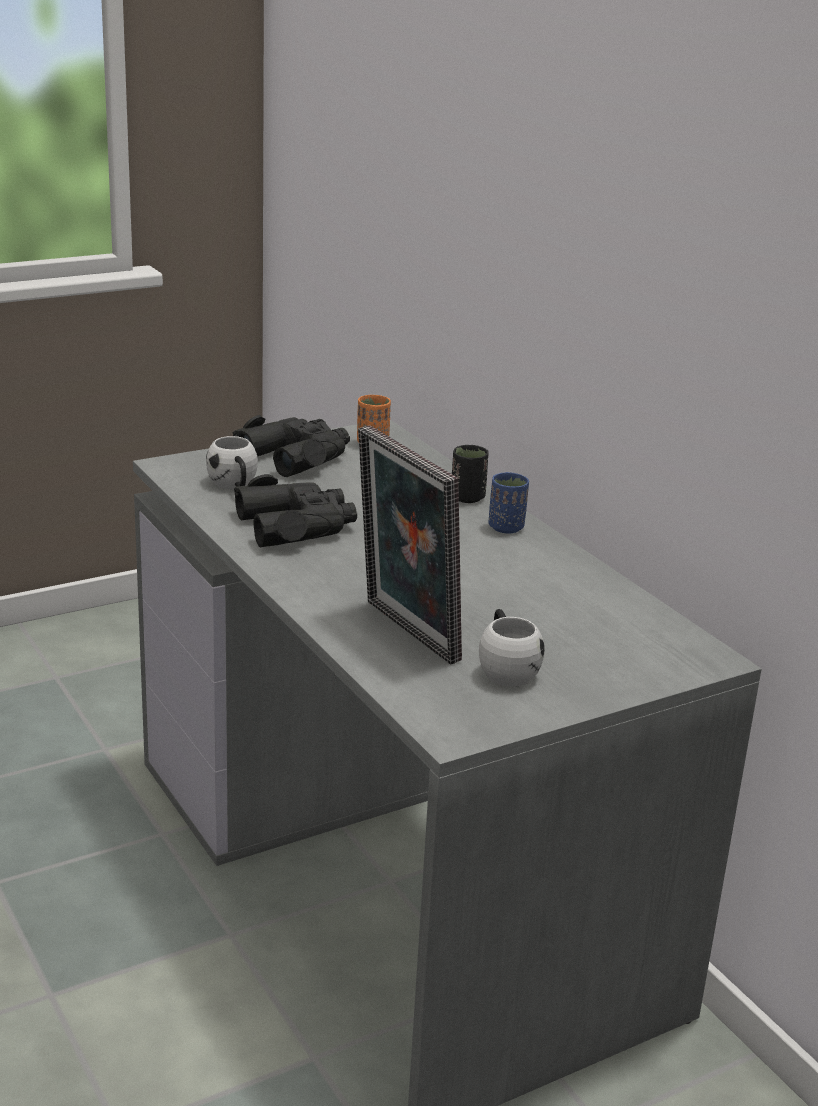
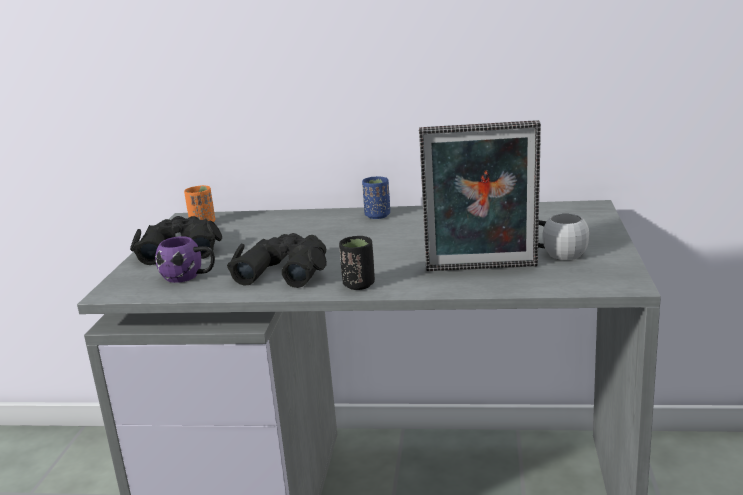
camera: 50 degrees left, 5 degrees down
white mug [206,436,258,489] -> purple mug [155,236,215,283]
black cup [452,445,488,503] -> black cup moved to [339,236,375,290]

